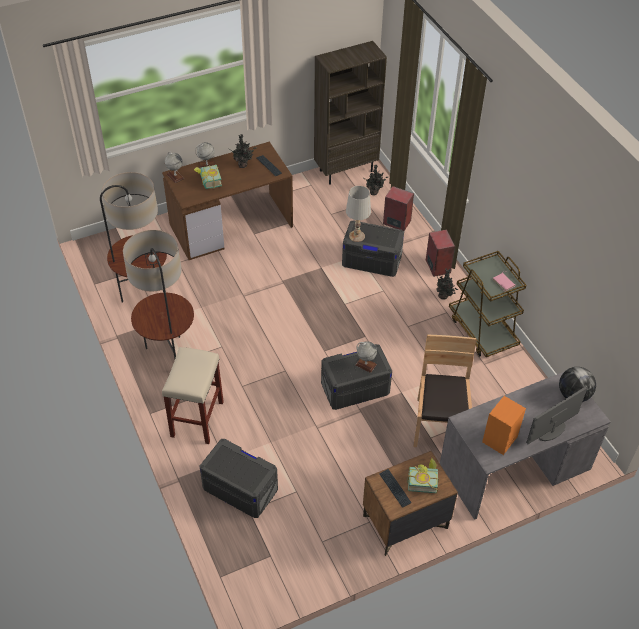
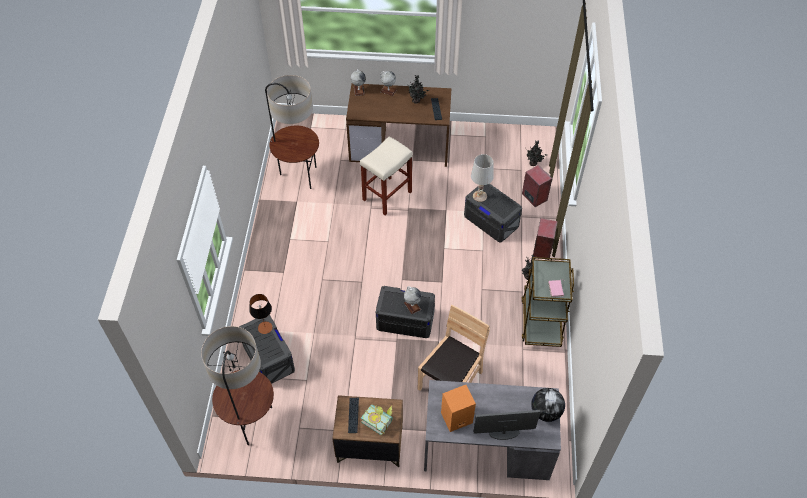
camera: 30 degrees right, 5 degrees up
floor lamp [123,230,194,359] -> floor lamp moved to [201,326,274,445]
beige stool [162,347,224,444] -> beige stool moved to [360,137,413,216]
book [194,165,222,189] -> none
brown bookcase [314,41,387,185] -> none
none -> table lamp [249,294,273,334]

